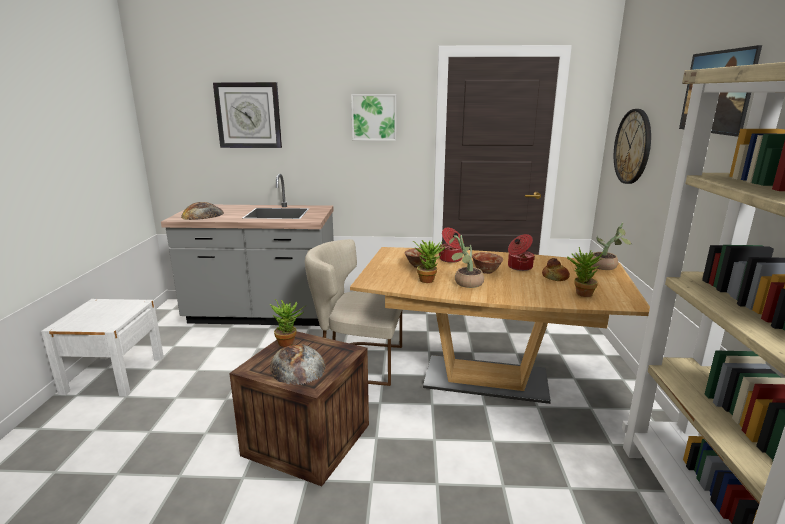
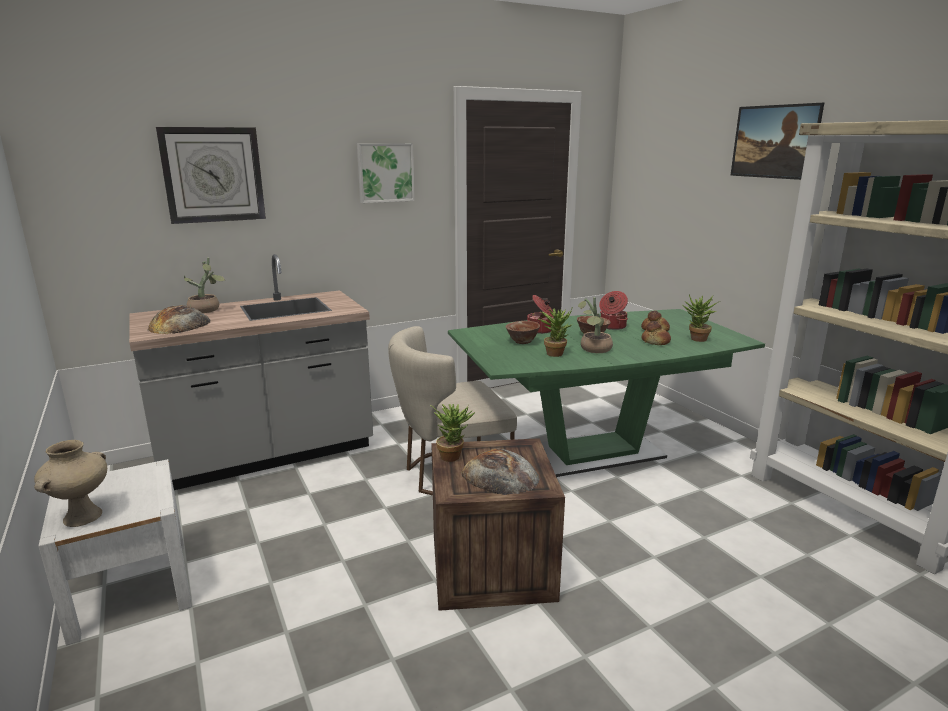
camera: 30 degrees left, 0 degrees up
brown dining table [350,247,650,404] -> green dining table [448,309,765,477]
potted plant [591,223,632,270] -> potted plant moved to [184,258,226,313]
wall clock [614,109,651,184] -> none
none -> beige vase [34,440,107,527]
none -> bread [642,321,671,345]

